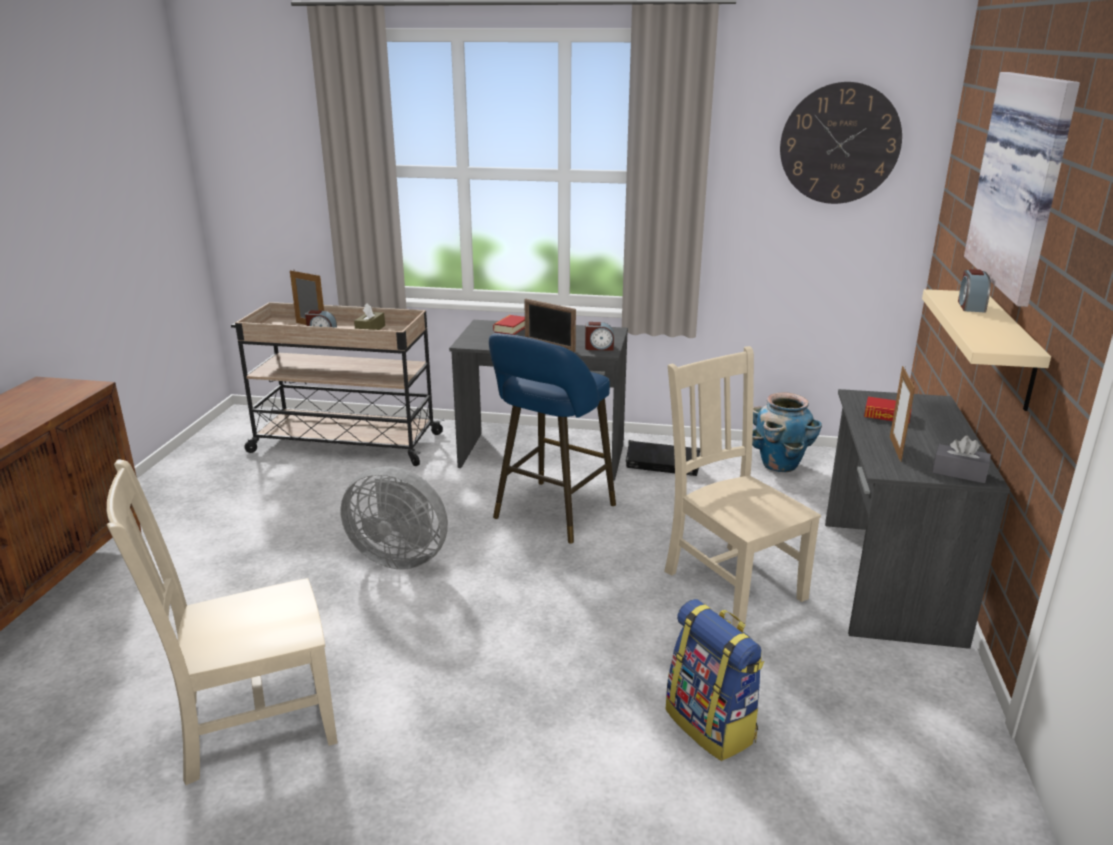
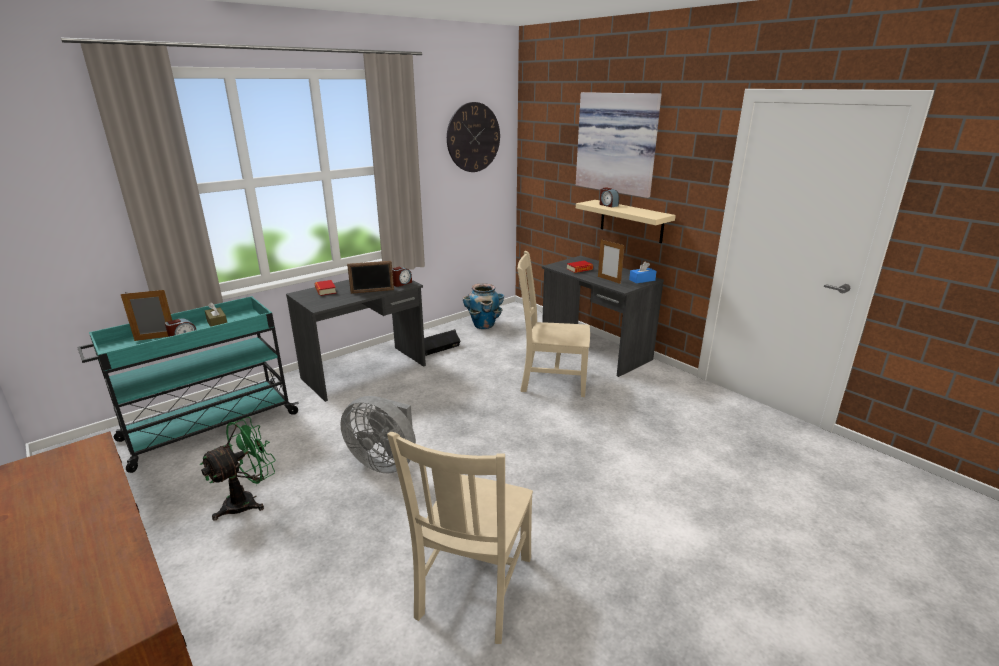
camera: 50 degrees left, 0 degrees up
beige cart [231,302,444,466] -> turquoise cart [77,296,299,473]
grey fan [340,466,448,570] -> grey fan turned 60 degrees clockwise [340,396,416,473]
blue stool [489,333,616,544] -> none
backpack [665,599,764,761] -> none
grey tissue box [932,436,991,483] -> blue tissue box [629,262,656,283]
none -> green fan [200,417,275,521]

